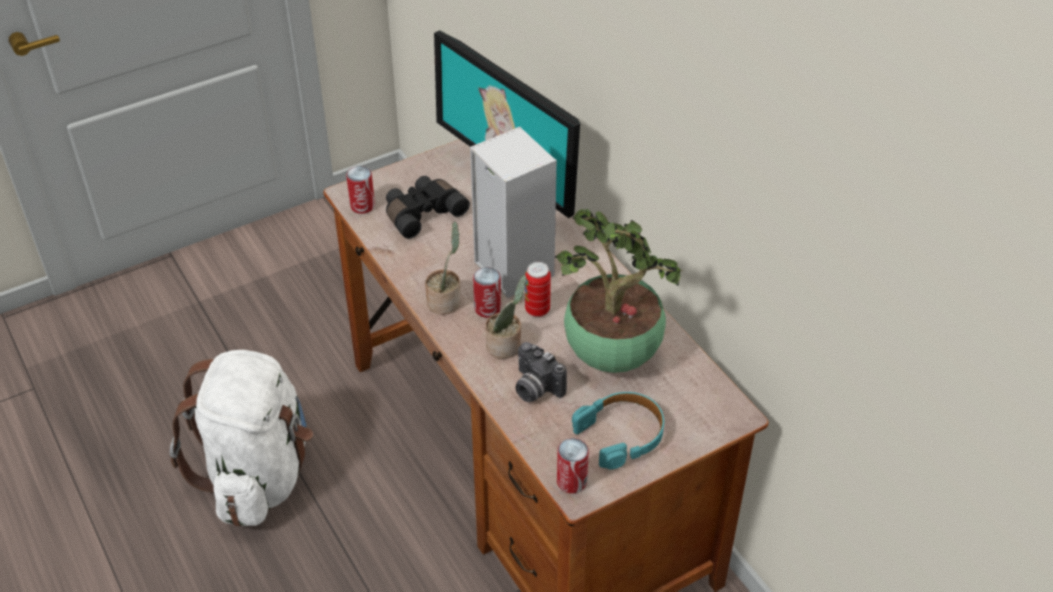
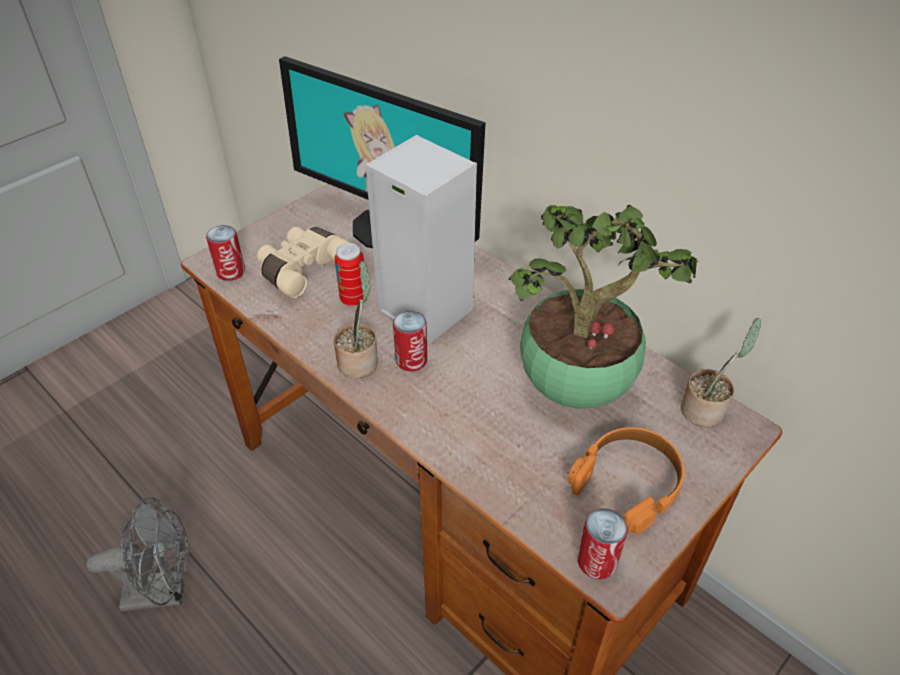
camera: 15 degrees left, 0 degrees up
white backpack [170,350,313,526] -> grey fan [86,497,189,612]
black binoculars [386,176,470,239] -> beige binoculars [257,227,350,298]
potted plant [485,275,527,359] -> potted plant moved to [681,318,761,427]
camera [515,342,567,402] -> none
can [525,262,551,317] -> can moved to [335,243,364,307]
turquoise headphones [572,392,664,470] -> orange headphones [568,427,684,534]

